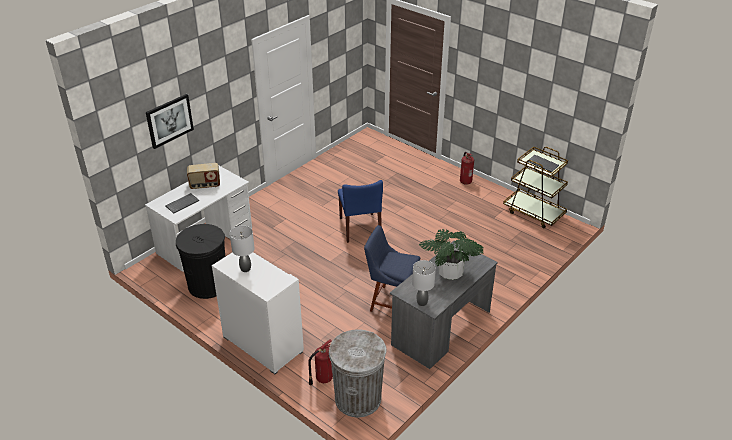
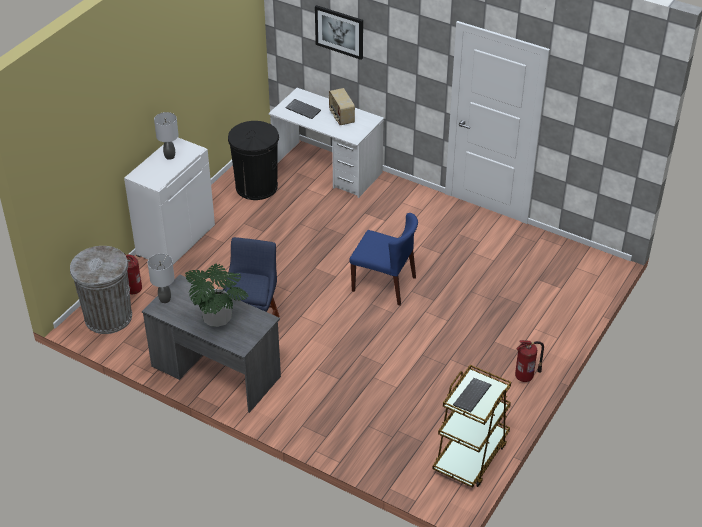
camera: 80 degrees right, 5 degrees up
blue chair [338,180,383,243] -> blue chair turned 135 degrees counterclockwise [349,213,418,306]

